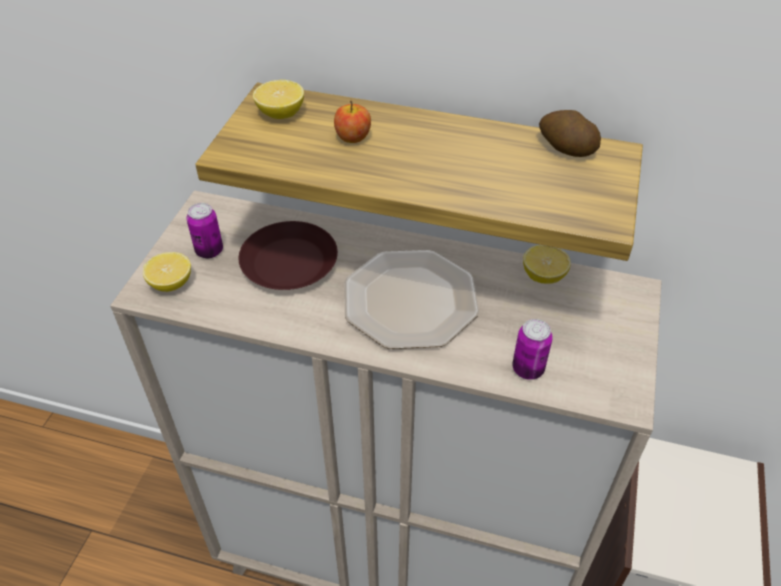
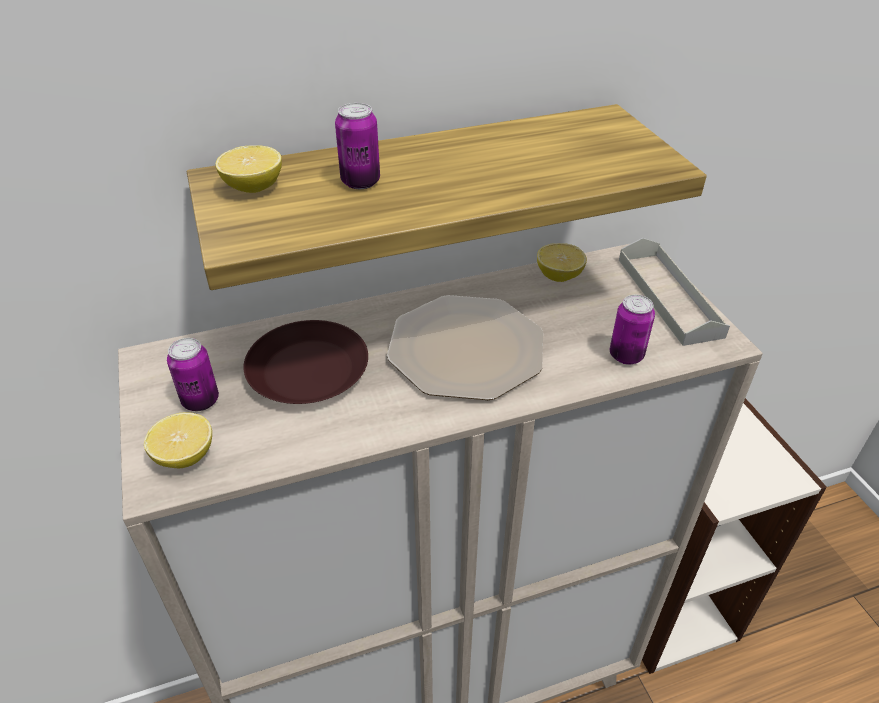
camera: 35 degrees left, 5 degrees down
apple [334,100,371,143] -> can [335,103,380,189]
potato [539,110,601,157] -> none
none -> grey tray [619,238,730,346]

